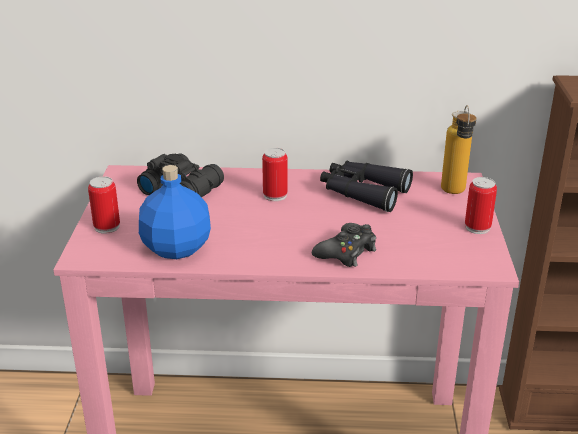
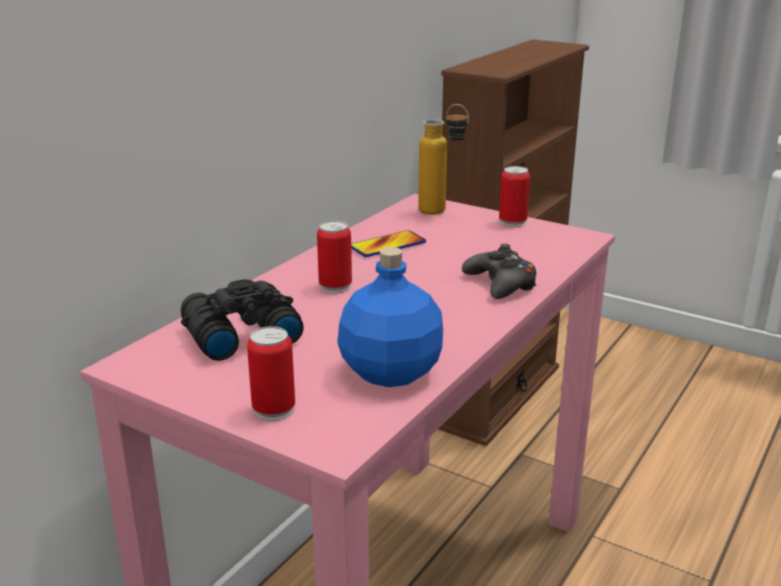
camera: 60 degrees left, 5 degrees down
black binoculars [320,161,413,212] -> phone [351,230,426,257]

